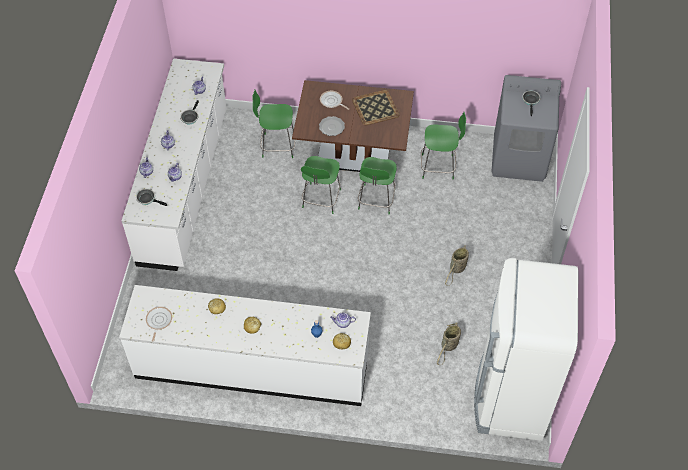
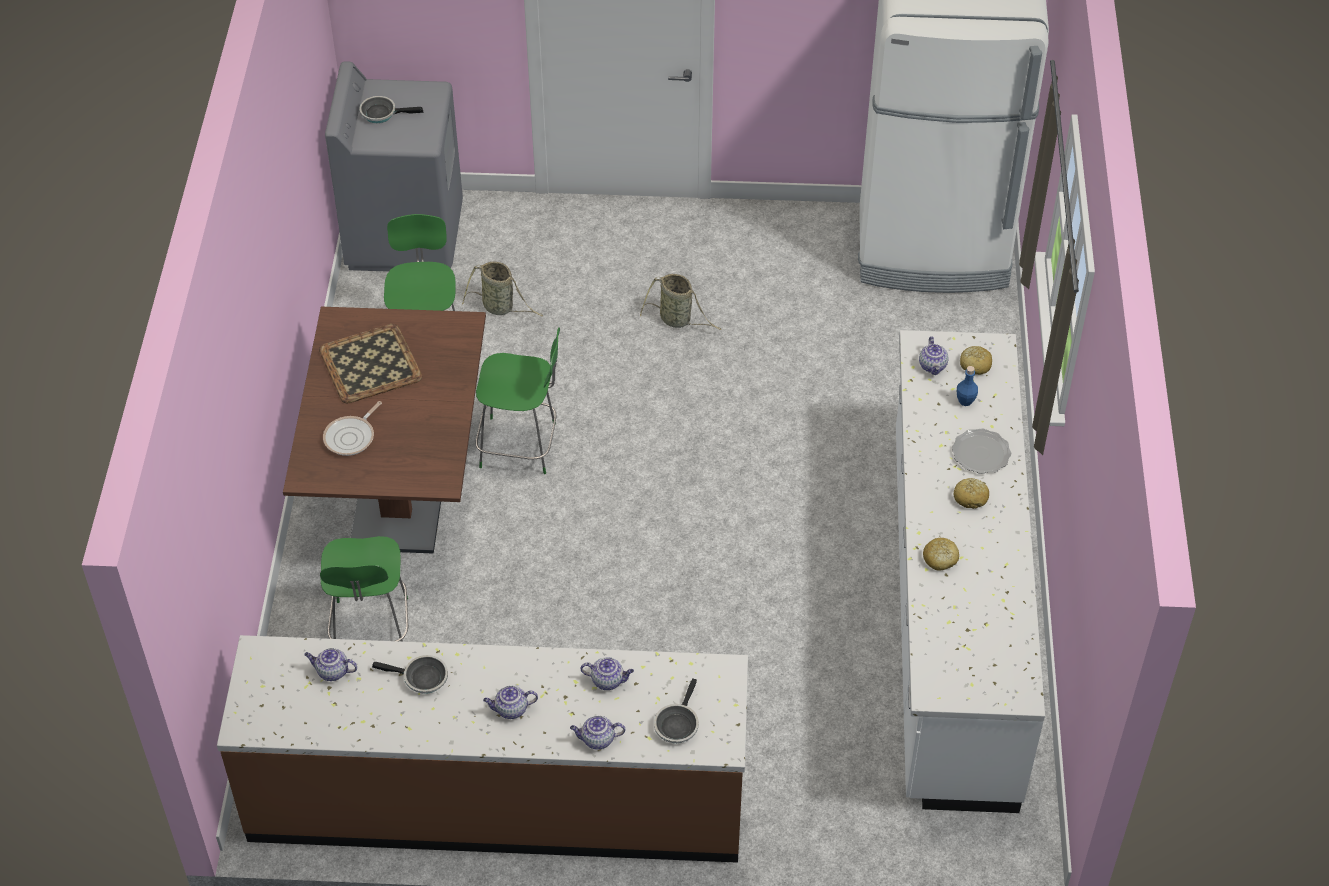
camera: 95 degrees left, 5 degrees down
white counter [121,58,227,271] -> brown counter [217,635,748,863]
frying pan [146,307,172,341] -> none
green chair [301,156,341,214] -> none
plate [319,116,345,136] -> plate moved to [952,428,1011,474]
basket [437,322,461,365] -> basket moved to [462,261,543,316]

